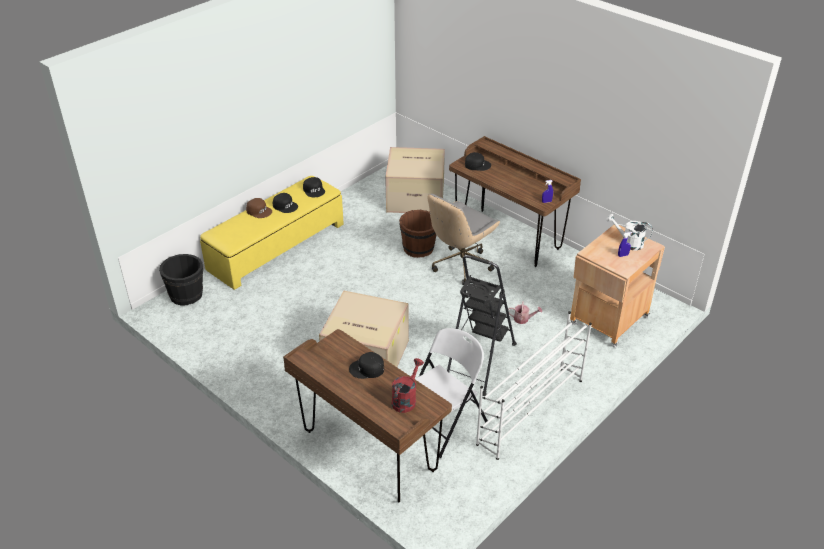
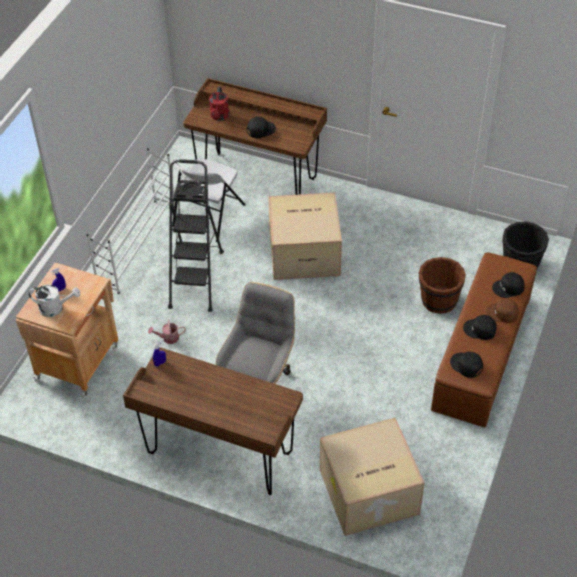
camera: 160 degrees right, 10 degrees up
yellow bench [200,176,344,290] -> brown bench [431,252,537,428]
brown bucket [399,210,436,258] -> brown bucket moved to [419,257,466,314]
black cap [465,152,491,171] -> black cap moved to [492,272,525,298]

